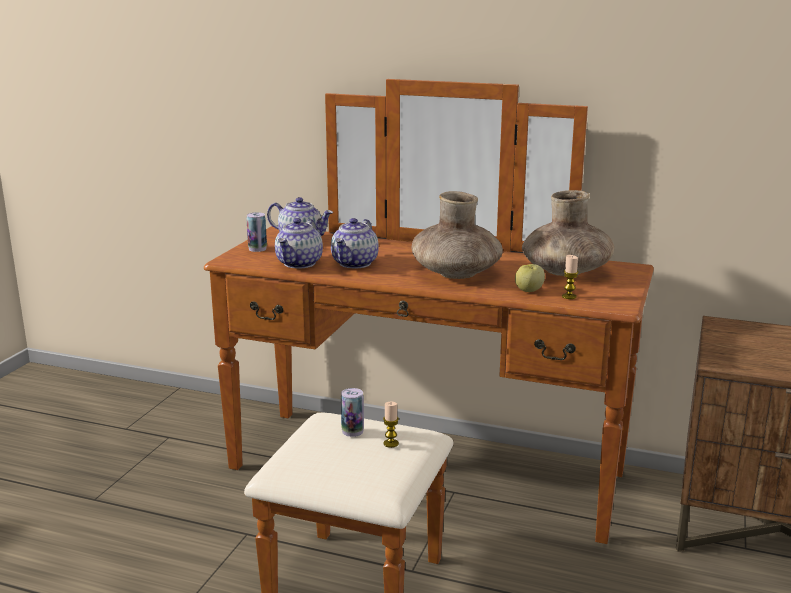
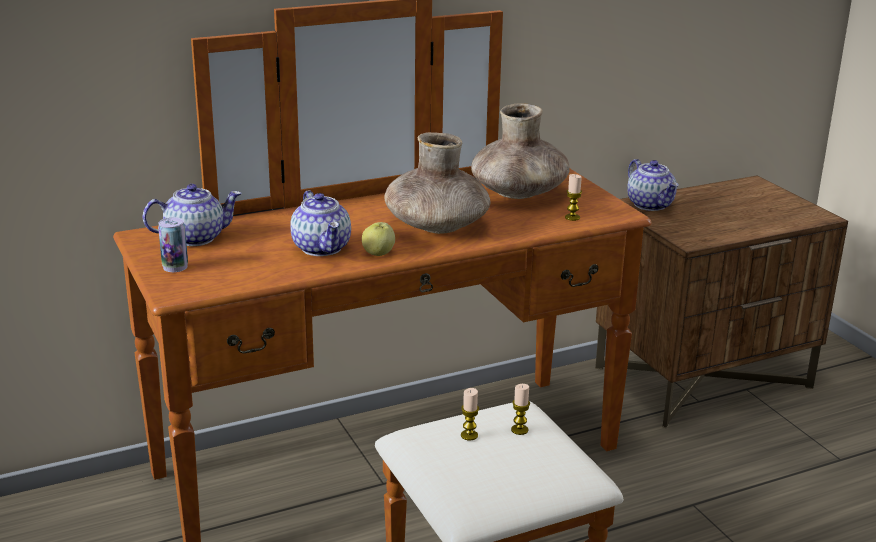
camera: 45 degrees left, 5 degrees up
teapot [275,218,323,268] -> teapot moved to [627,159,679,211]
can [341,388,364,437] -> candle [461,388,479,441]
apple [515,264,545,292] -> apple moved to [362,222,395,256]

